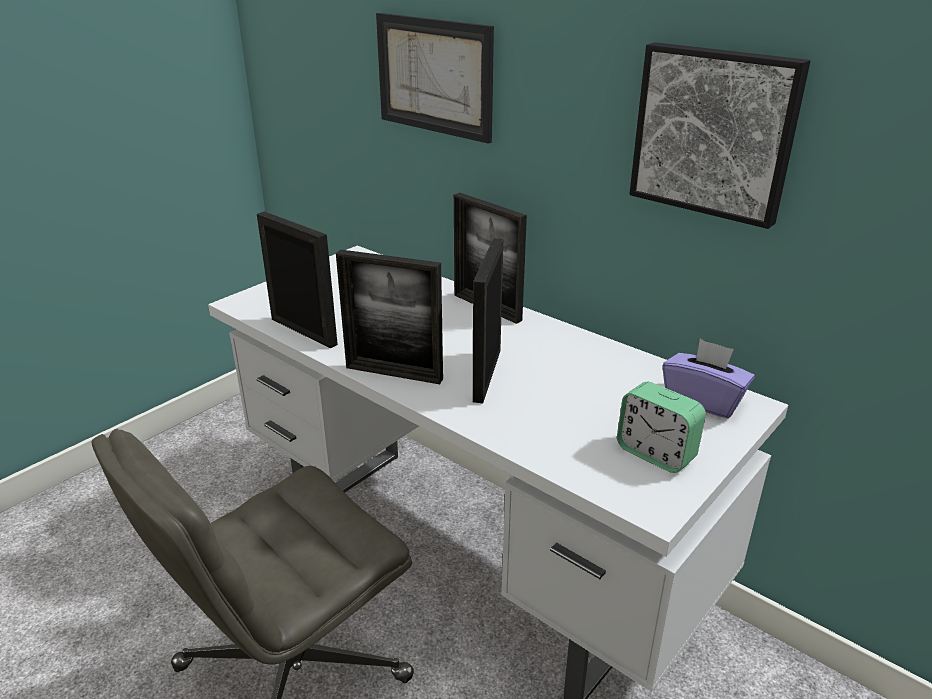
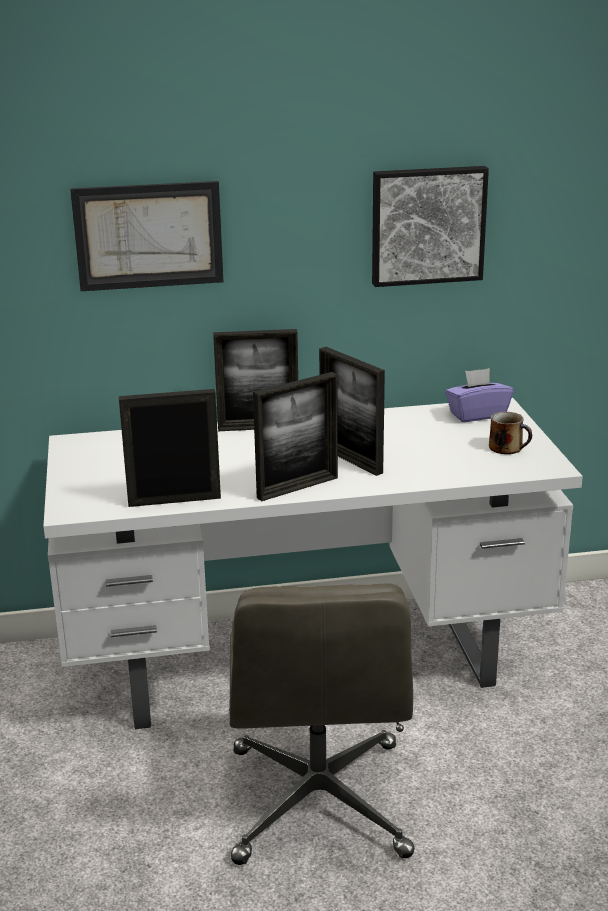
camera: 50 degrees left, 5 degrees down
alarm clock [617,382,706,473] -> mug [489,412,532,454]

